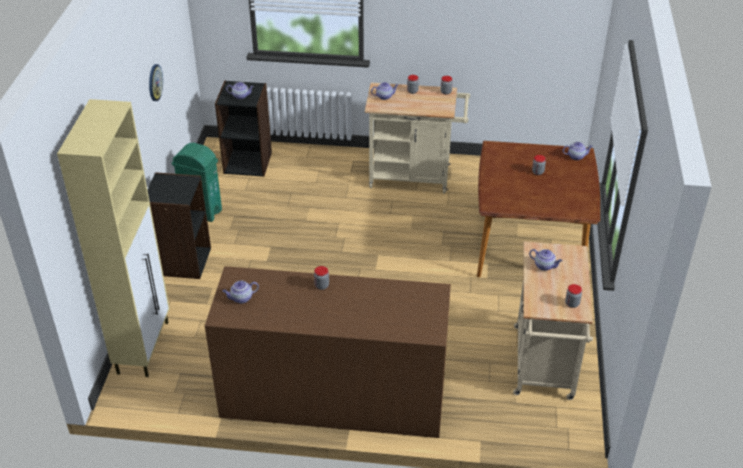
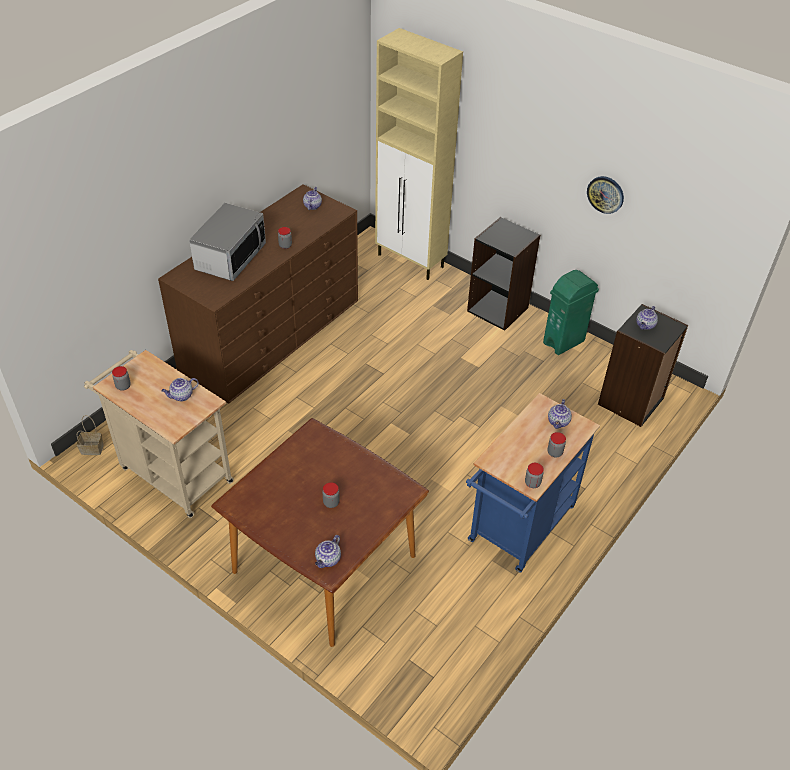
camera: 120 degrees right, 5 degrees up
beige cart [365,83,470,193] -> blue cart [466,393,600,572]
none -> basket [77,415,104,455]
none -> microwave [189,203,266,281]

